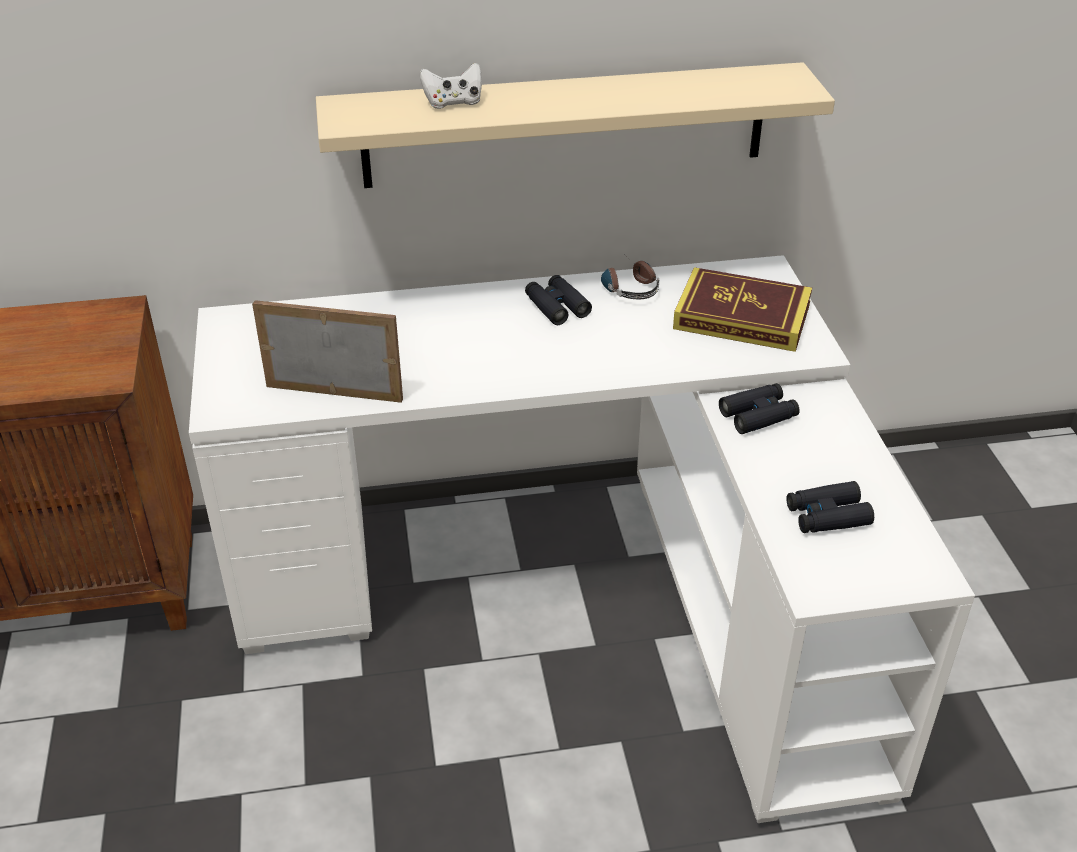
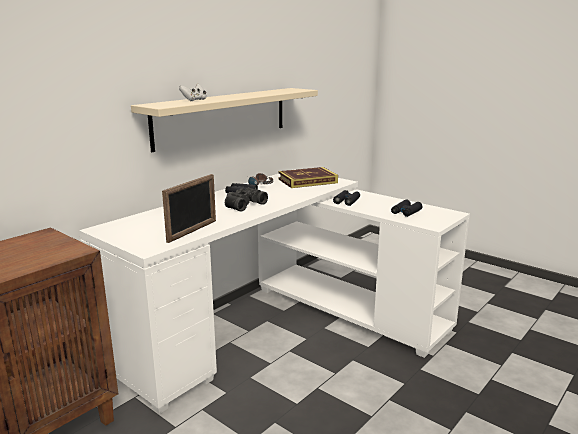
camera: 40 degrees left, 20 degrees down
picture frame [252,300,403,403] -> picture frame turned 150 degrees clockwise [162,174,216,243]
none -> black binoculars [225,187,268,212]

